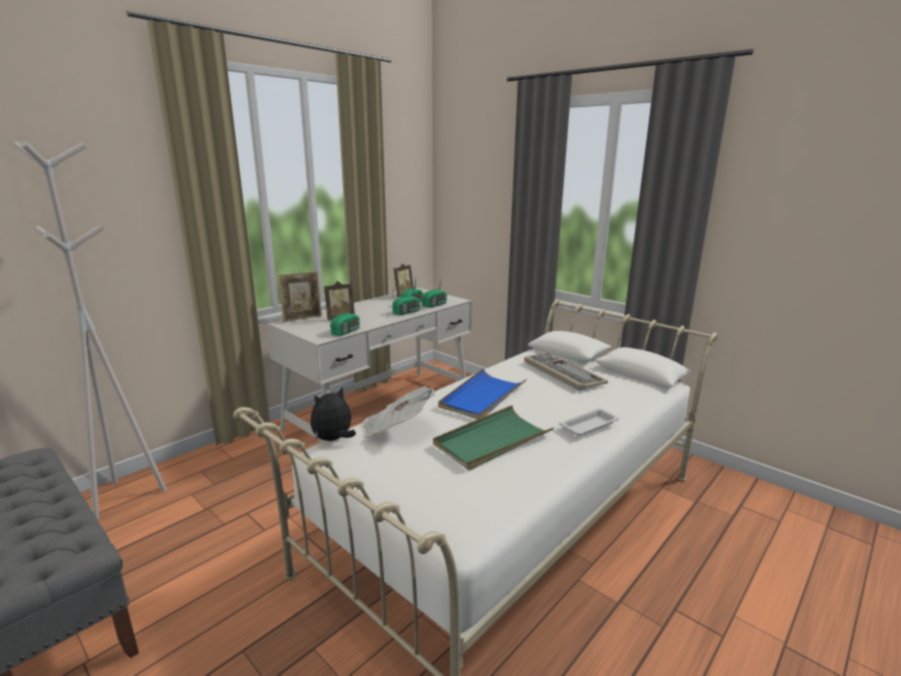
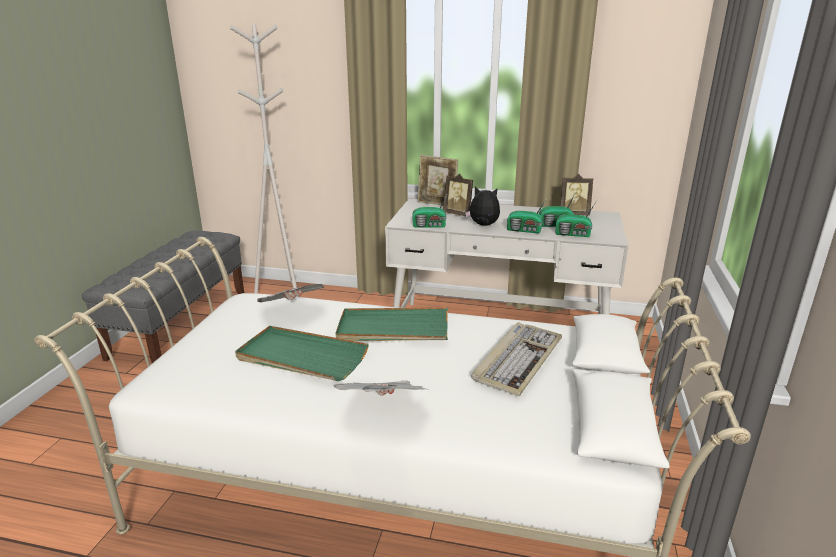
camera: 60 degrees right, 5 degrees up
plush toy [310,387,356,441] -> plush toy moved to [465,187,500,226]
blue tray [438,368,527,420] -> green tray [335,307,448,341]
white tray [559,408,620,436] -> newspaper [334,380,426,396]

